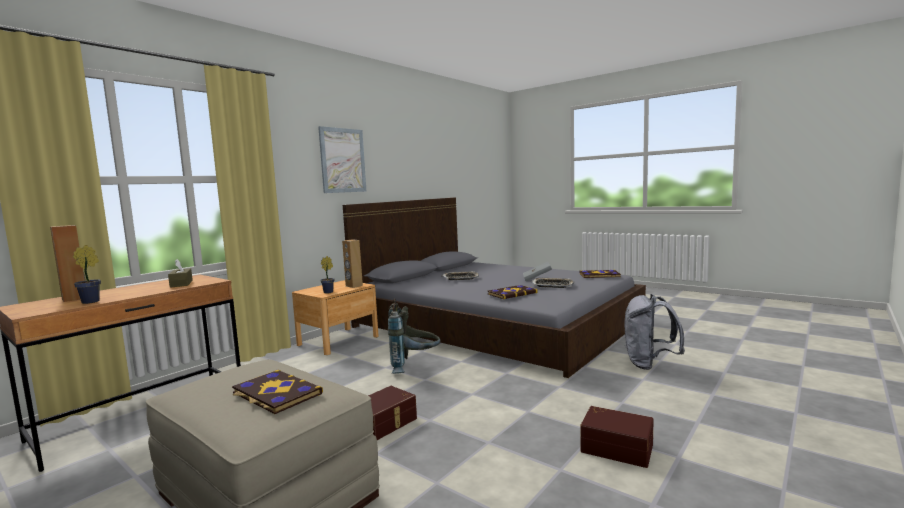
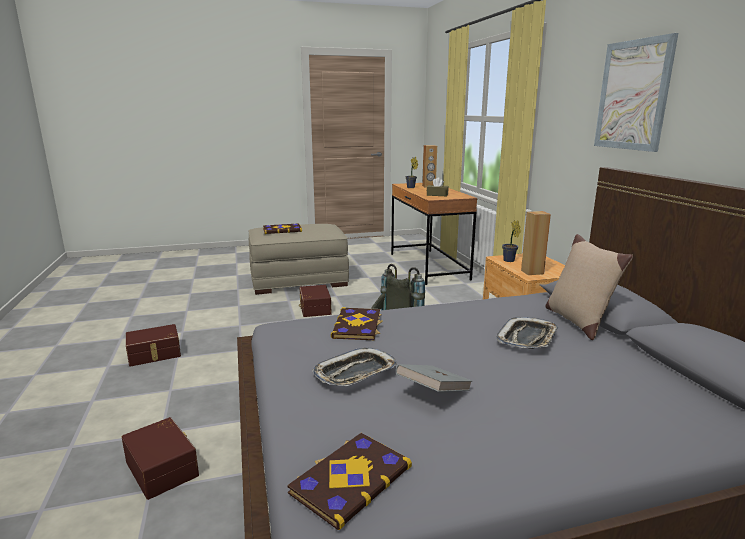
camera: 125 degrees right, 10 degrees up
grey backpack [625,294,685,370] -> brown storage box [122,417,199,500]
none -> beige pillow [545,234,633,340]

